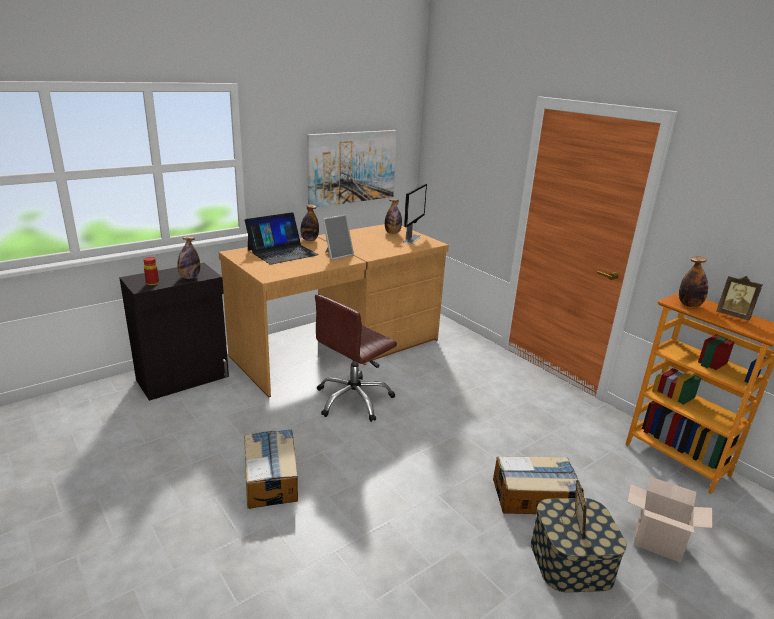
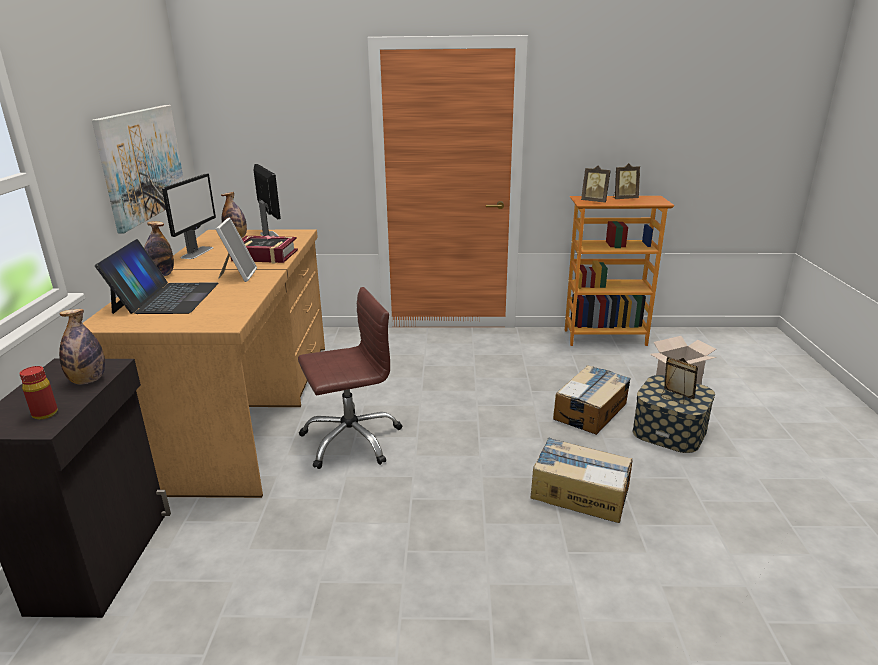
camera: 50 degrees left, 0 degrees up
cardboard box [244,429,298,509] -> cardboard box moved to [531,437,633,523]
brown office chair [315,294,397,422] -> brown office chair turned 105 degrees counterclockwise [298,287,402,469]
bottle [679,256,708,307] -> picture frame [581,166,611,203]
none -> monitor [162,174,216,259]
none -> book [231,235,298,263]

